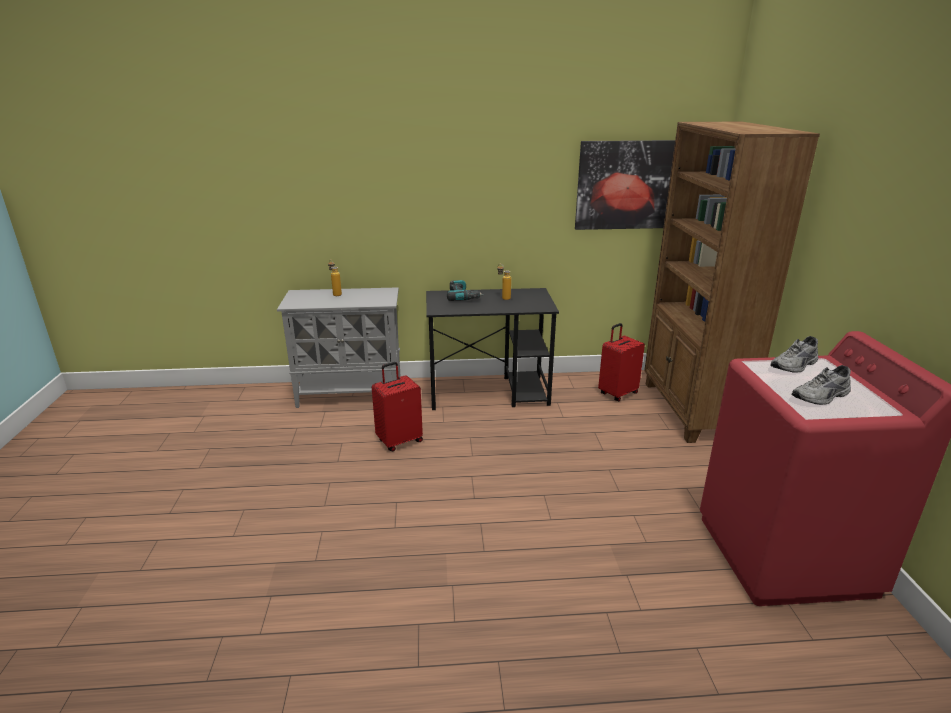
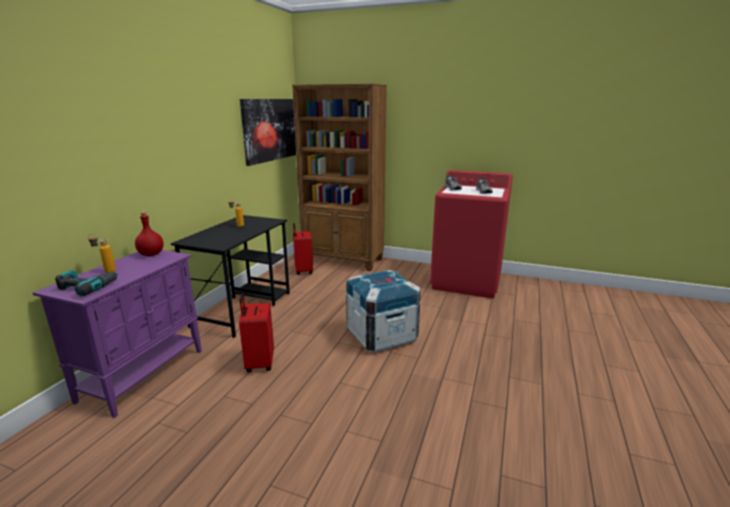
camera: 65 degrees left, 5 degrees down
grey cabinet [277,287,401,408] -> purple cabinet [32,250,202,418]
power drill [447,280,484,301] -> power drill moved to [55,270,119,296]
none -> red bottle [135,212,164,256]
none -> crate [346,270,421,353]

